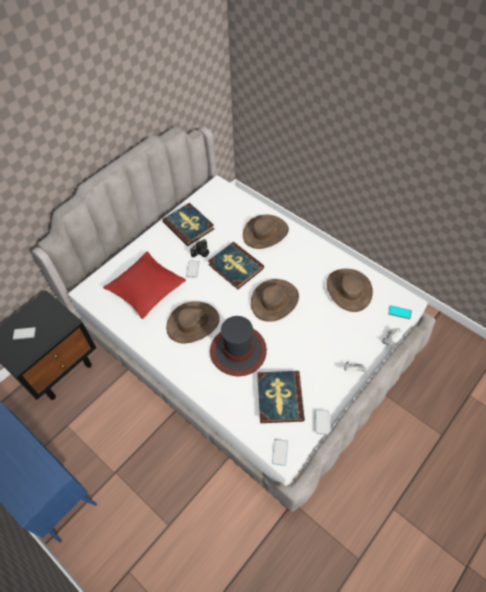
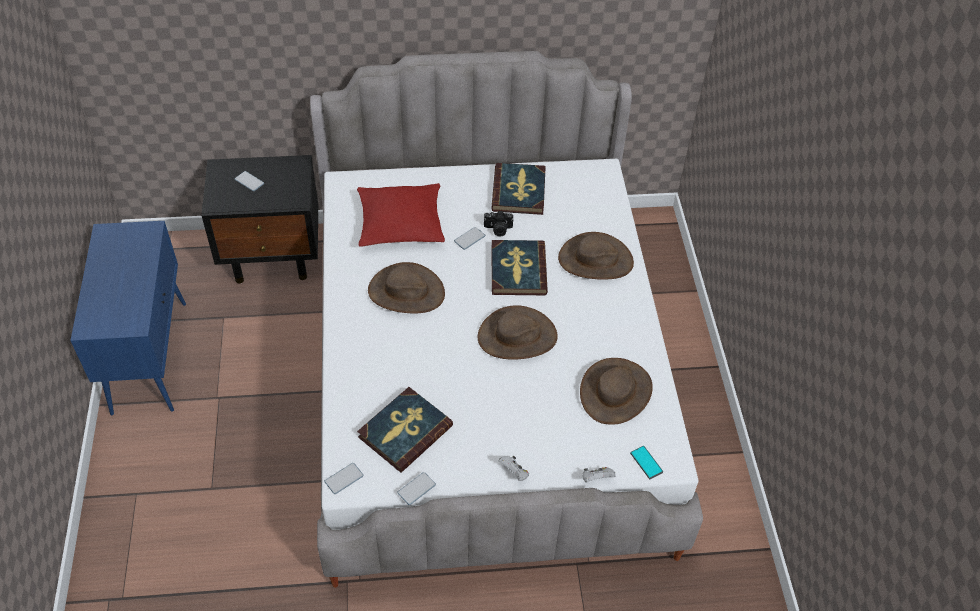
camera: 40 degrees right, 5 degrees down
hat [210,316,267,376] -> none

